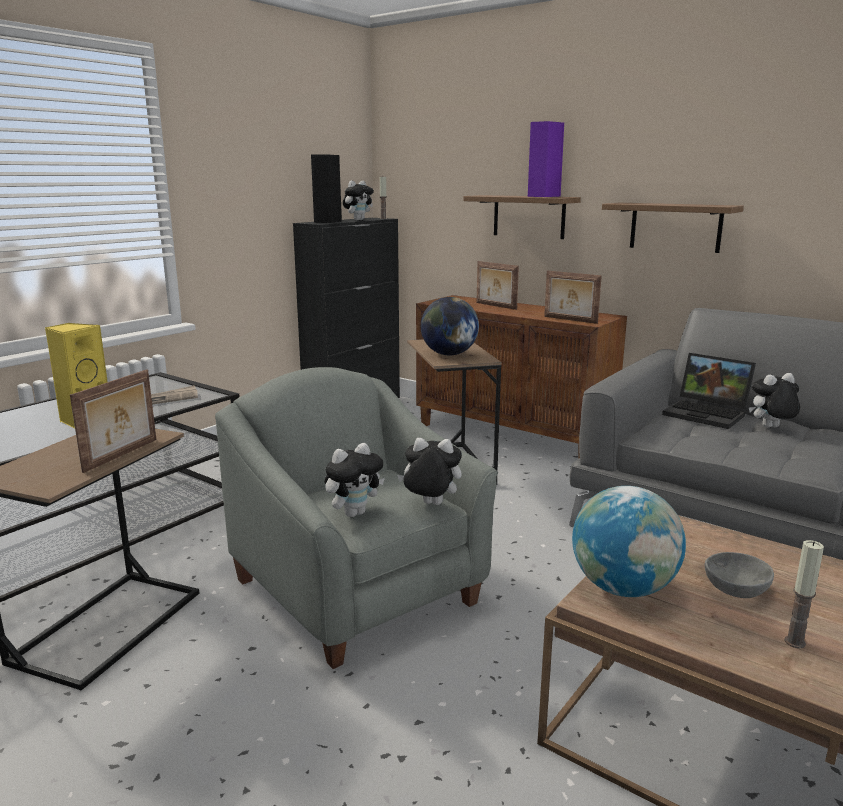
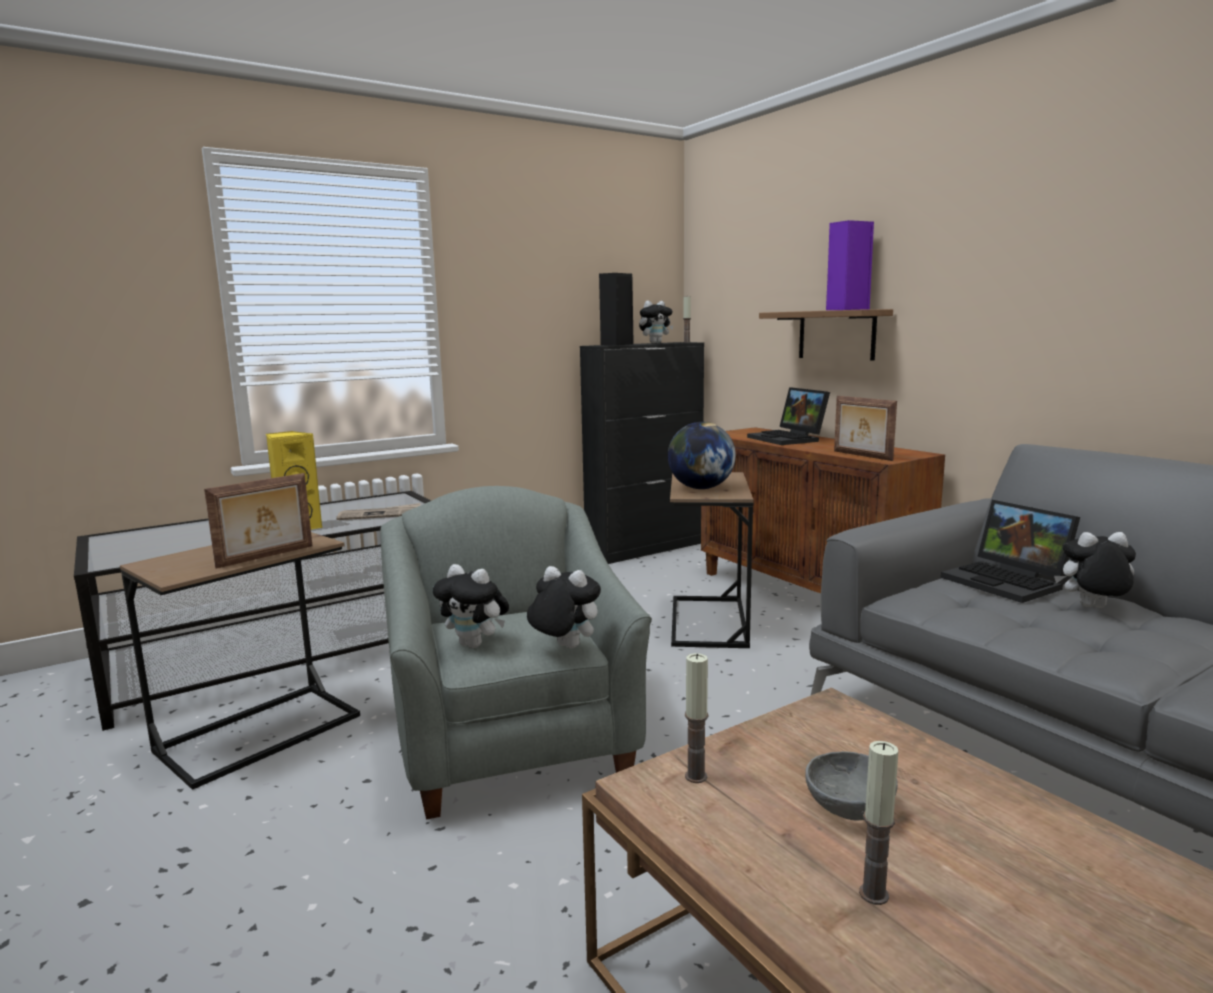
camera: 20 degrees right, 5 degrees down
plush toy [325,443,385,517] -> plush toy turned 45 degrees clockwise [433,564,509,648]
picture frame [477,261,519,310] -> laptop [747,387,830,445]
globe [572,486,686,597] -> candle [685,653,708,783]
shelf [602,203,744,253] -> none

